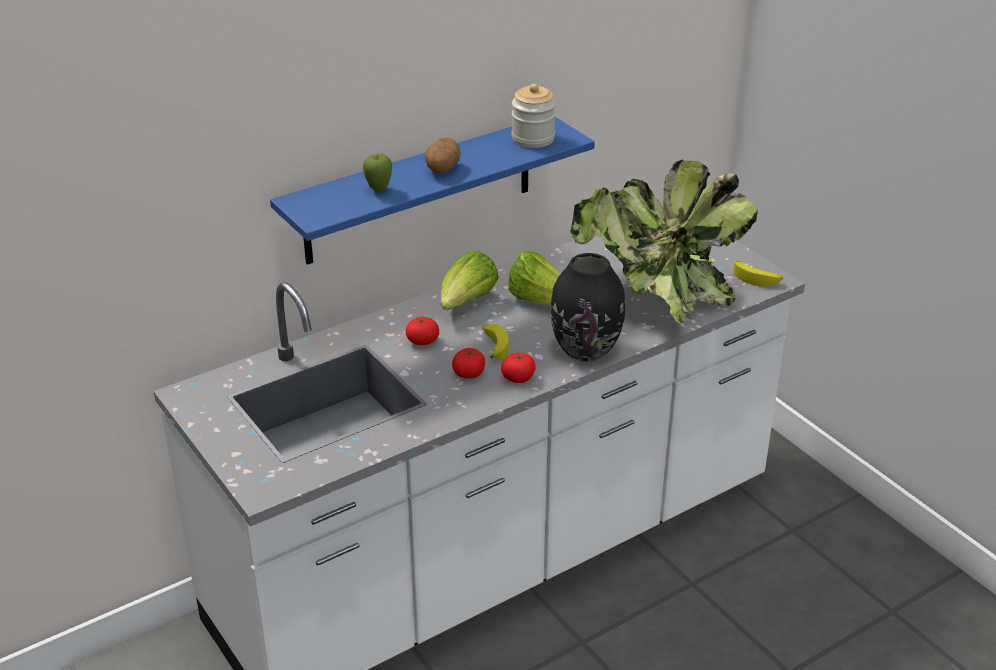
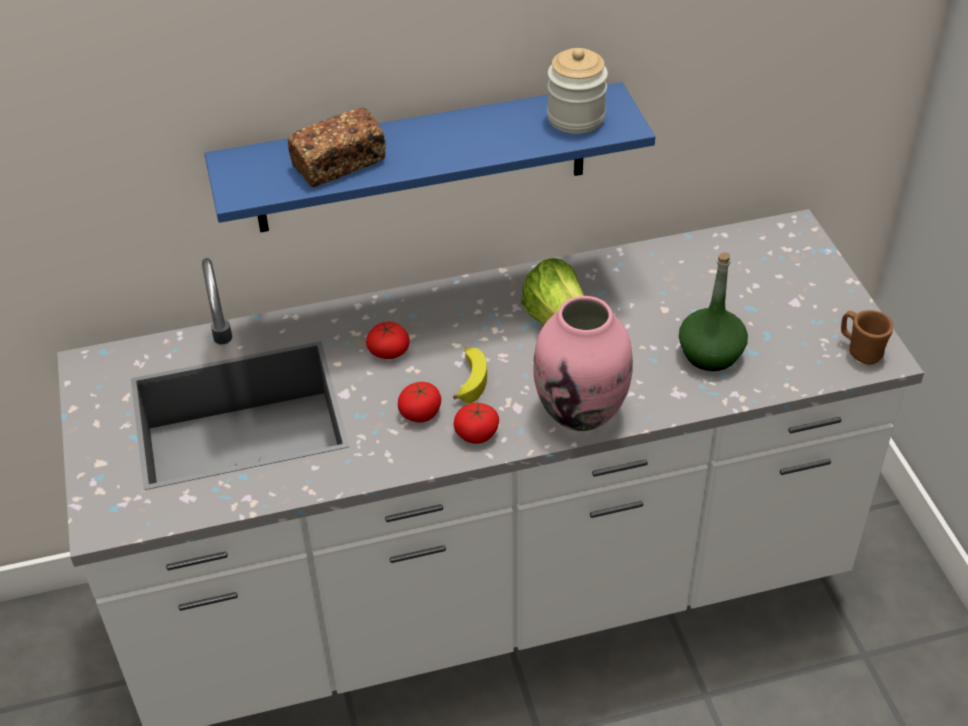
camera: 20 degrees right, 10 degrees up
apple [363,154,392,192] -> bread [288,108,386,187]
potato [425,137,461,174] -> none
lettuce [441,251,499,310] -> none
black vase [550,253,625,362] -> pink vase [533,296,633,431]
potted plant [570,160,758,323] -> green bottle [679,252,748,371]
banana [734,261,783,287] -> brown mug [841,310,893,365]

